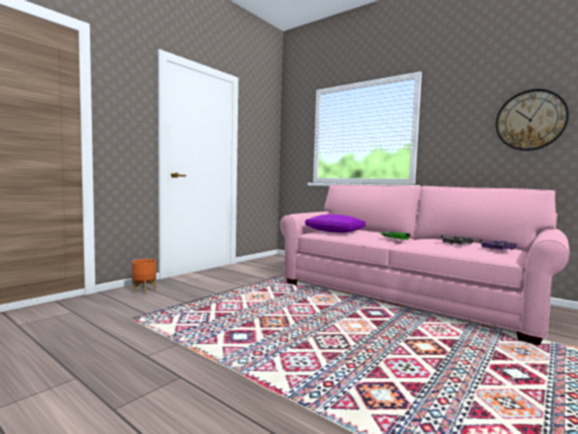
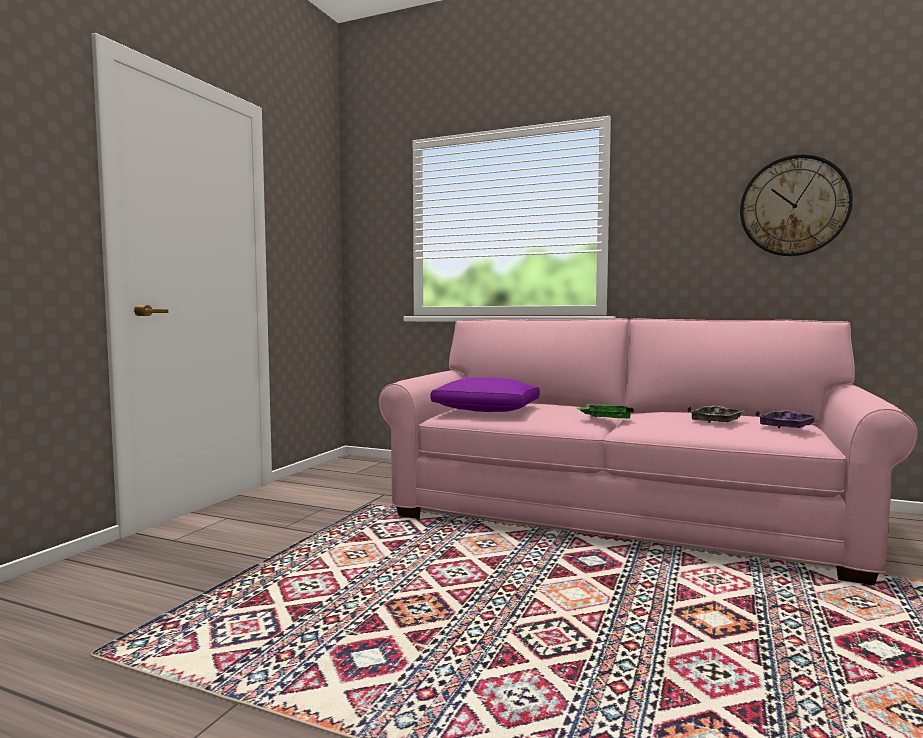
camera: 15 degrees left, 0 degrees up
orange planter [132,259,156,295] -> none

